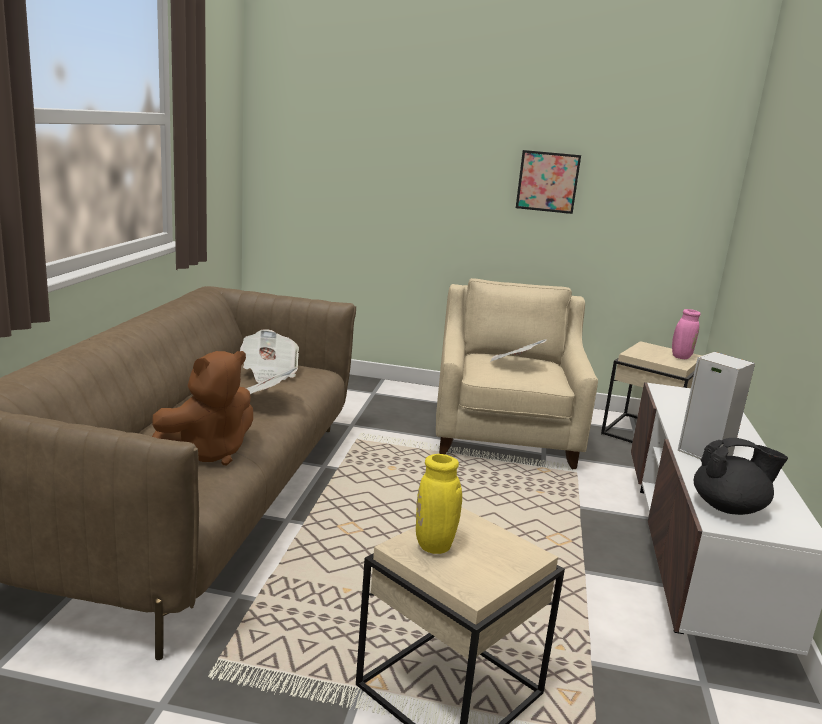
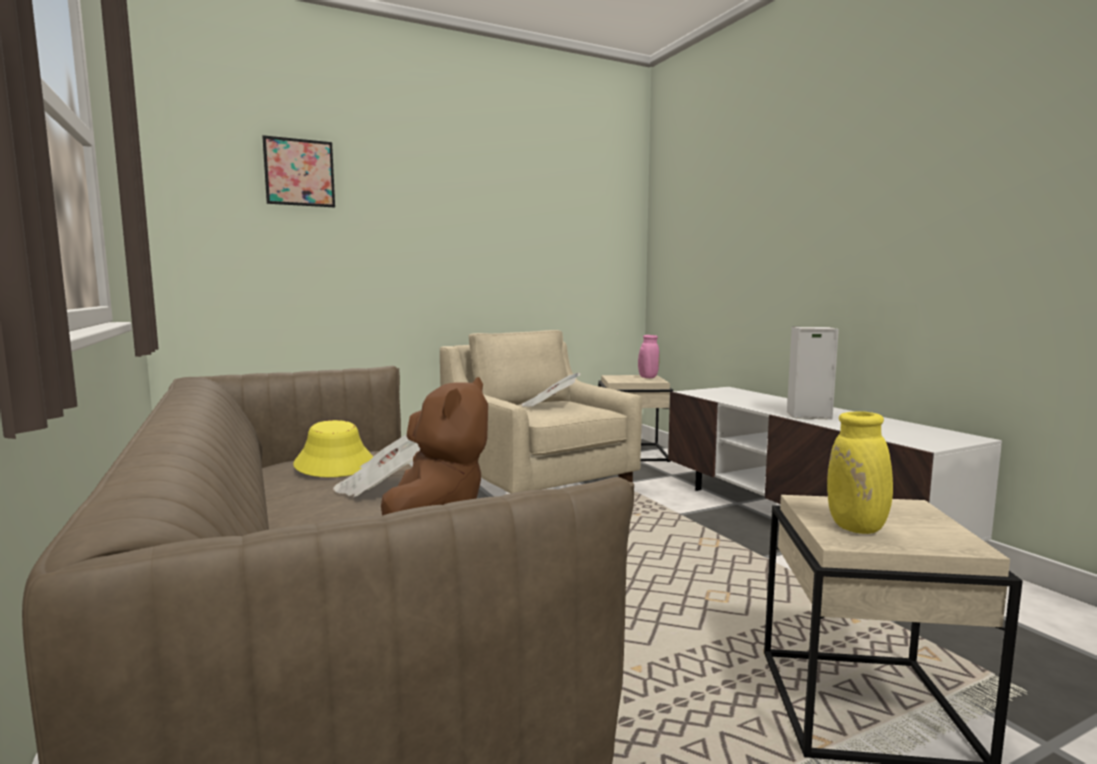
camera: 35 degrees left, 10 degrees down
newspaper [240,329,299,383] -> yellow hat [293,420,373,477]
picture [516,150,581,214] -> picture moved to [262,135,335,207]
black teapot [694,438,788,515] -> none

